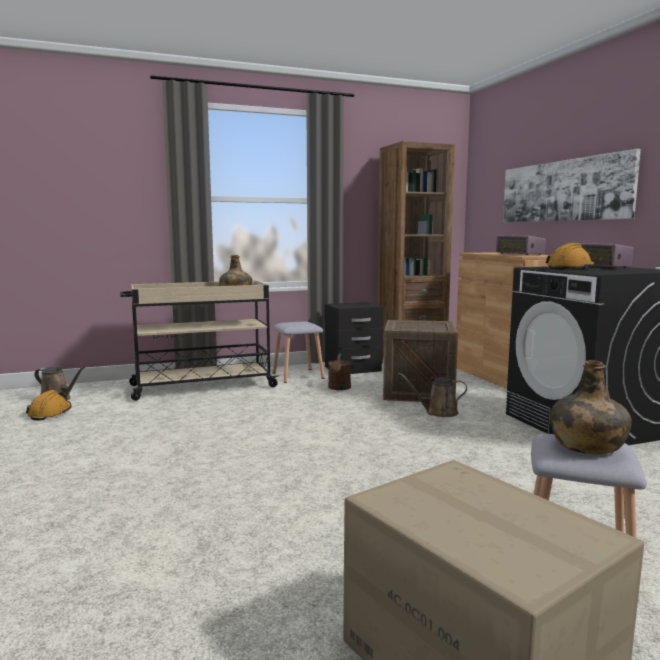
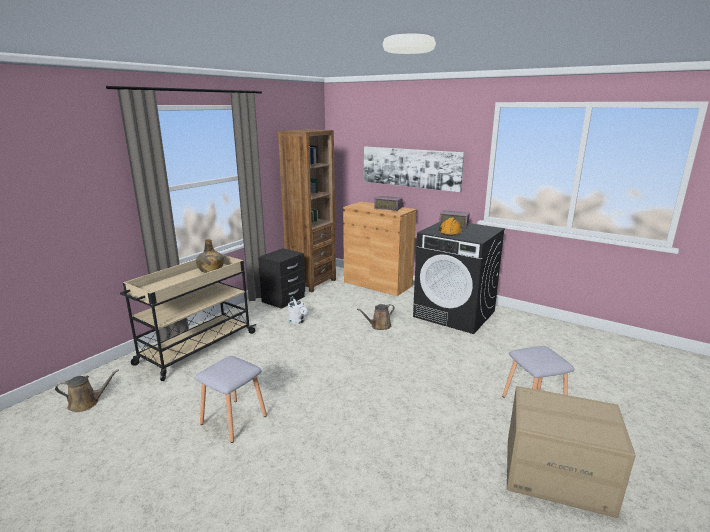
camera: 35 degrees left, 10 degrees up
orange hard hat [26,390,72,420] -> none
grey stool [273,322,325,383] -> grey stool moved to [195,356,267,443]
brown watering can [328,354,351,390] -> white watering can [288,296,308,324]
crate [383,320,458,402] -> none
green bottle [550,360,632,454] -> none

